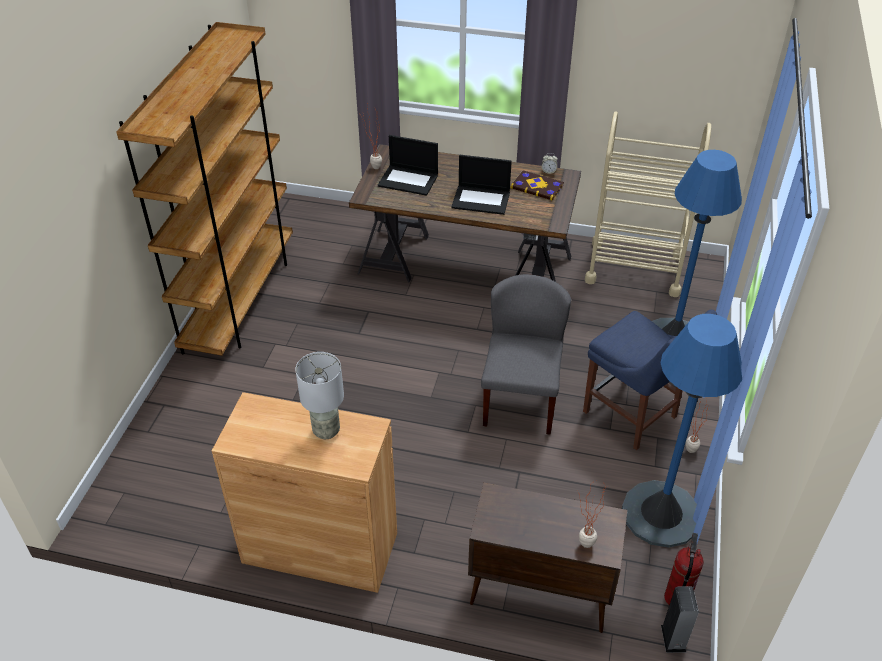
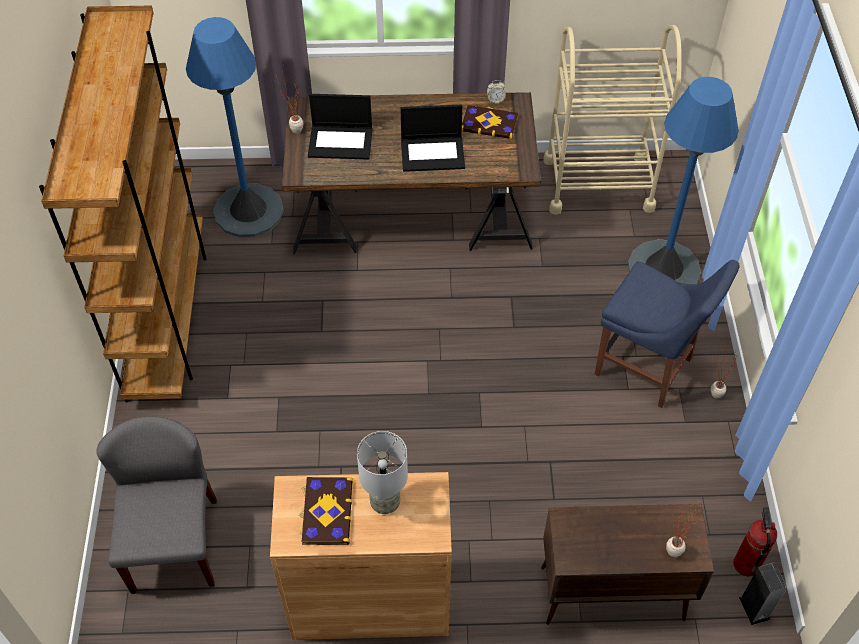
camera: 15 degrees left, 10 degrees up
grey chair [481,274,571,434] -> grey chair moved to [96,416,217,594]
blue floor lamp [622,314,742,548] -> blue floor lamp moved to [186,17,284,237]
none -> book [298,477,353,545]

